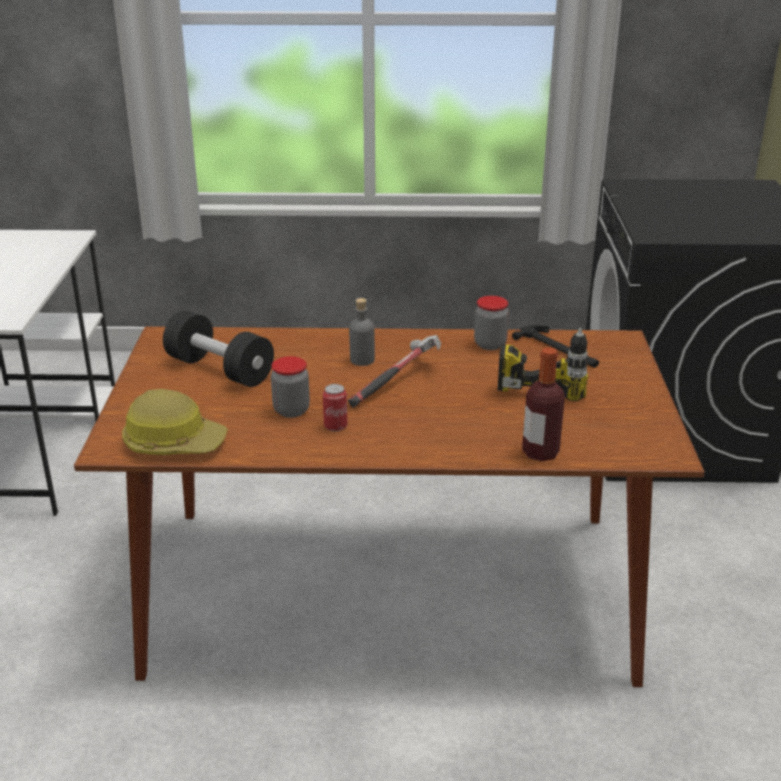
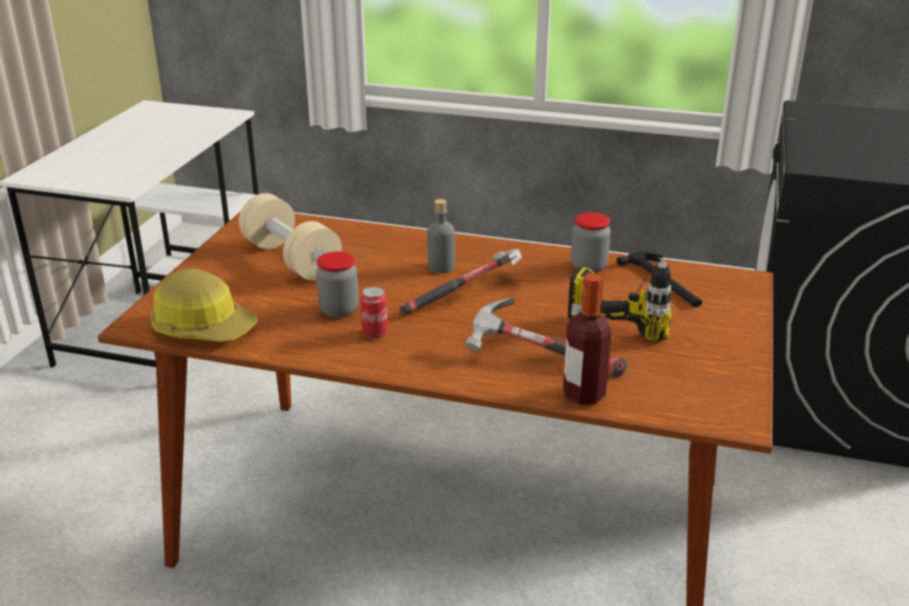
camera: 15 degrees right, 0 degrees up
black dumbbell [163,310,274,387] -> beige dumbbell [239,193,342,280]
none -> hammer [465,297,627,377]

